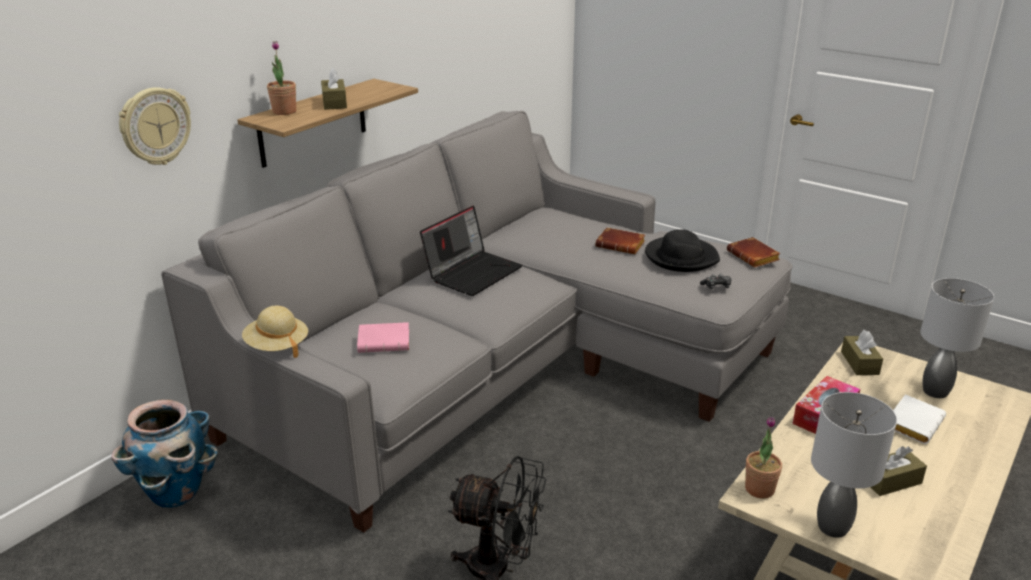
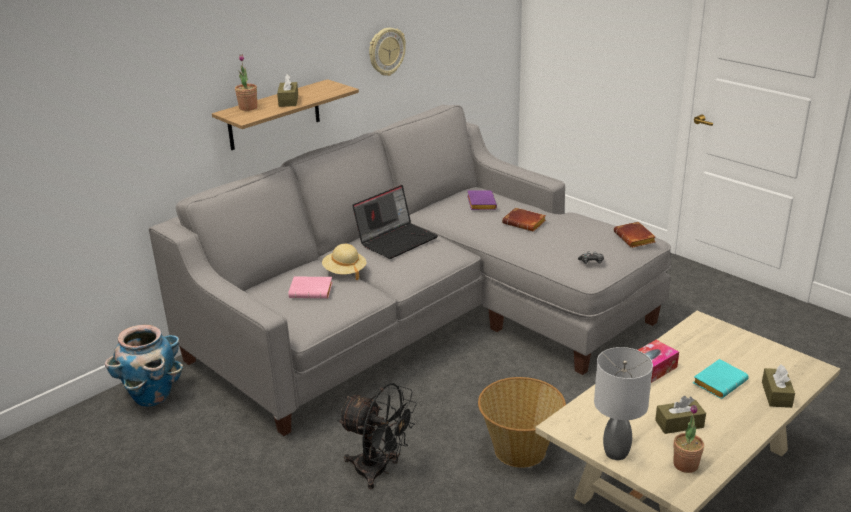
camera: 10 degrees right, 0 degrees up
wall clock [119,87,191,165] -> wall clock moved to [369,28,406,76]
beige hat [242,305,308,358] -> beige hat moved to [322,244,367,280]
black hat [645,229,720,272] -> none
potted plant [745,417,782,499] -> potted plant moved to [674,405,704,473]
brown tissue box [841,330,883,375] -> brown tissue box moved to [762,364,795,408]
white book [893,394,946,444] -> turquoise book [693,359,749,399]
grey table lamp [920,278,994,398] -> none
none -> purple book [467,191,497,210]
none -> basket [478,377,566,468]

